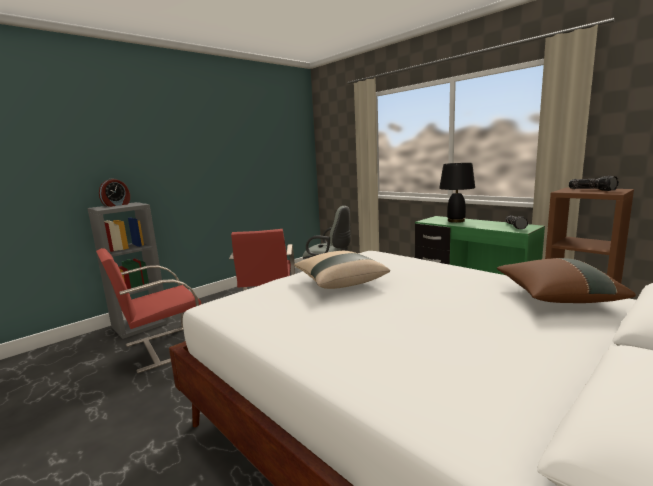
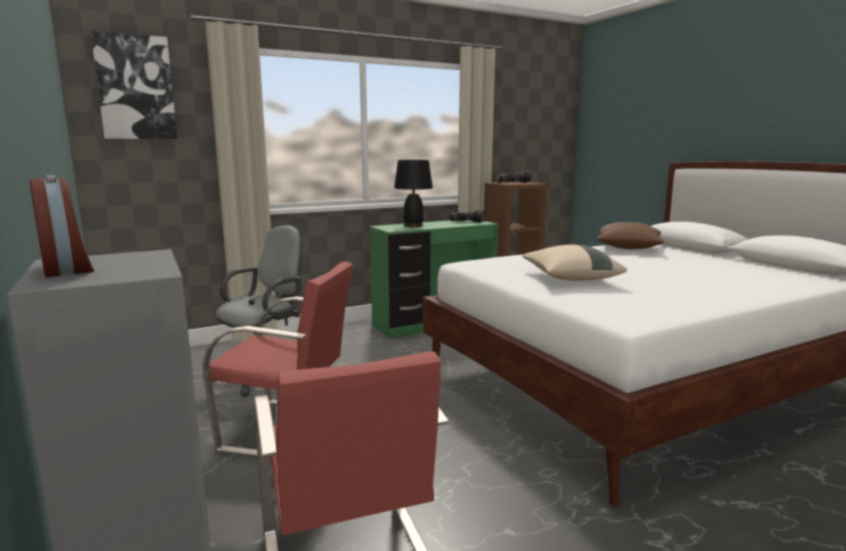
camera: 75 degrees left, 0 degrees up
none -> picture [91,31,177,139]

